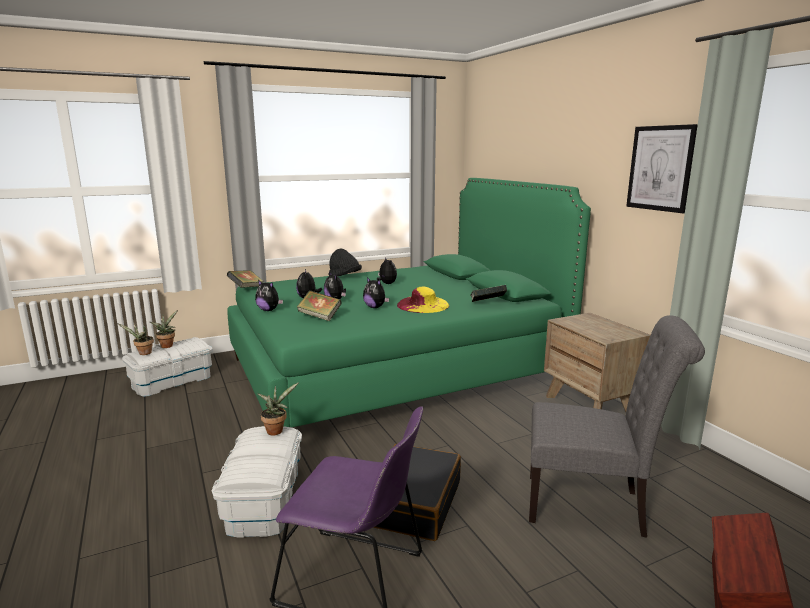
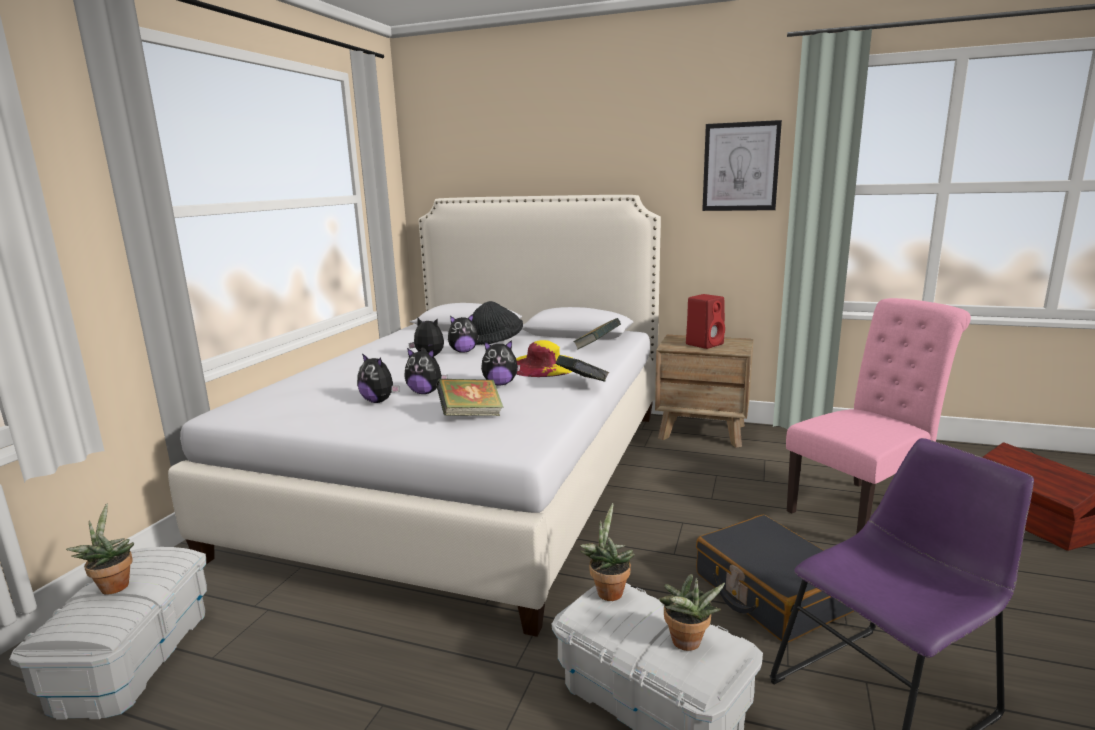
camera: 45 degrees left, 0 degrees up
potted plant [118,323,154,355] -> potted plant moved to [659,574,725,651]
book [227,270,264,288] -> book moved to [556,355,609,382]
green bed [228,178,591,428] -> white bed [168,195,661,637]
plush toy [255,280,283,311] -> plush toy moved to [448,314,479,353]
black hat [328,249,362,276] -> black hat moved to [473,301,523,345]
grey chair [529,315,705,538] -> pink chair [786,298,971,534]
none -> red speaker [686,294,725,349]

